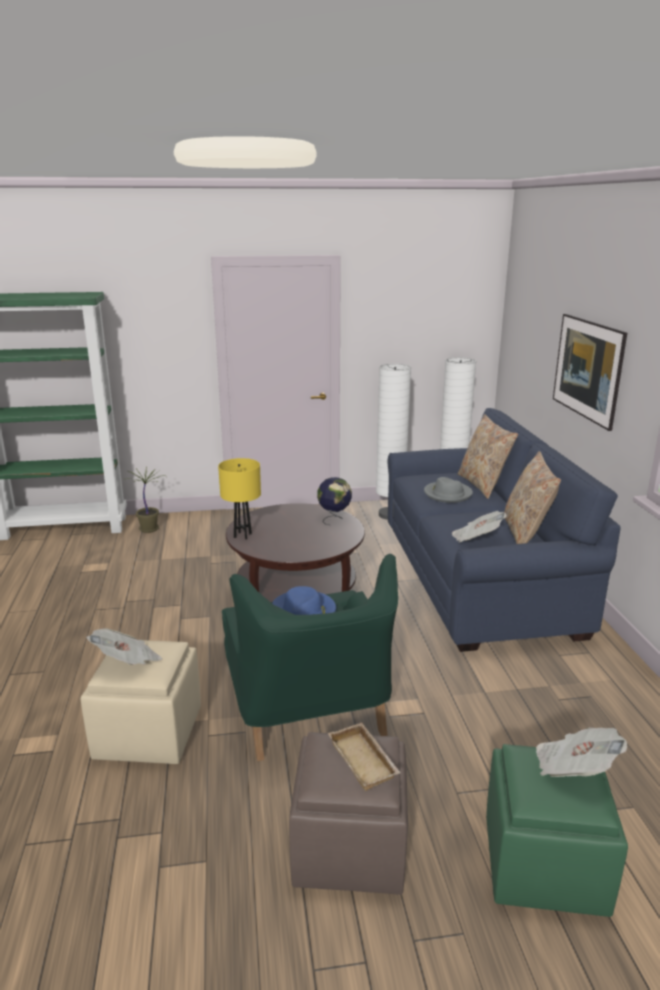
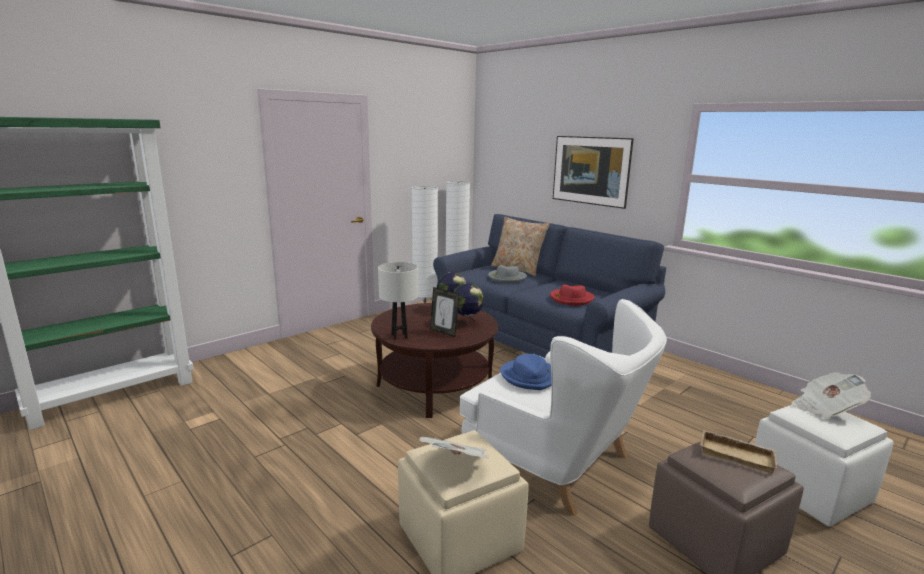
camera: 35 degrees left, 5 degrees down
potted plant [128,466,164,533] -> none
yellow table lamp [218,458,261,539] -> white table lamp [378,262,418,340]
green armchair [222,554,398,761] -> white armchair [460,299,667,516]
newspaper [452,511,507,543] -> red hat [550,285,595,306]
green ottoman [486,744,628,917] -> white ottoman [755,405,894,526]
beige pillow [504,451,561,544] -> none
none -> picture frame [430,287,459,337]
none -> globe [453,283,484,329]

